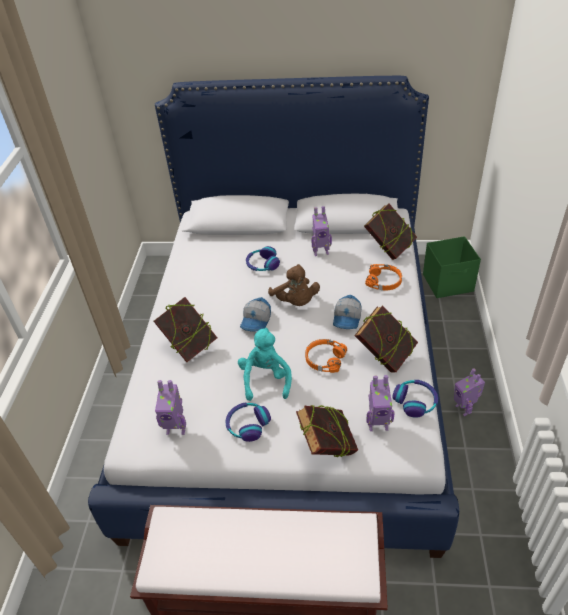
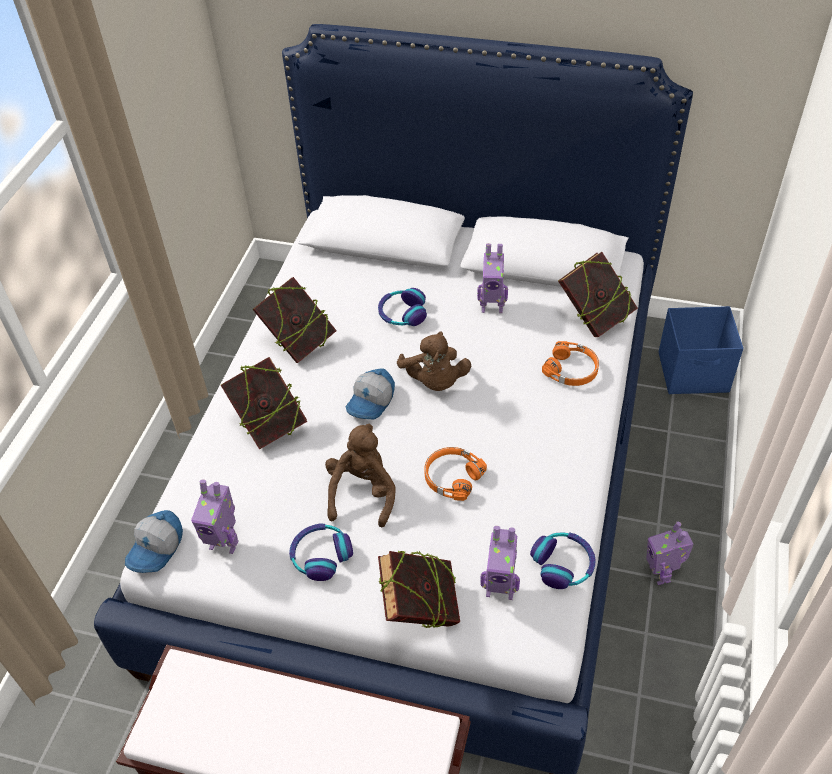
camera: 10 degrees right, 5 degrees up
turquoise plush toy [238,328,292,401] -> brown plush toy [325,424,396,528]
cap [333,295,361,329] -> cap moved to [125,510,183,573]
book [354,305,418,373] -> book moved to [252,277,337,363]
green storage box [423,236,481,298] -> blue storage box [659,306,743,394]

